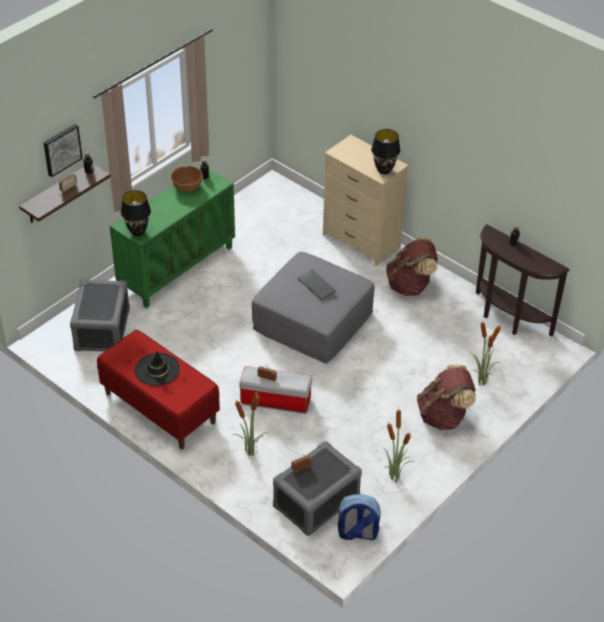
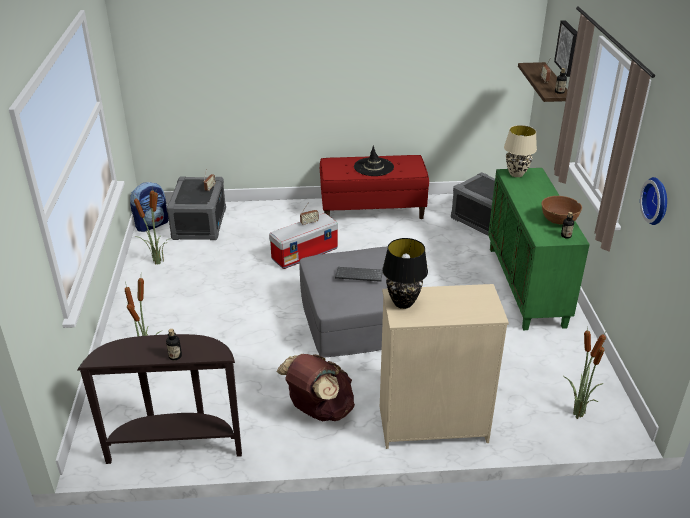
camera: 135 degrees right, 10 degrees down
black table lamp [121,190,151,236] -> beige table lamp [504,125,537,177]
potted plant [233,390,269,456] -> potted plant moved to [563,329,607,419]
brown backpack [417,364,476,430] -> none
none -> wall clock [640,177,667,225]

